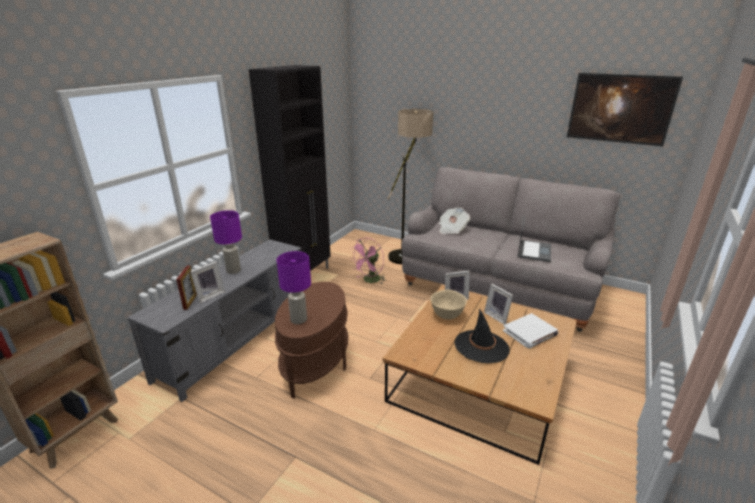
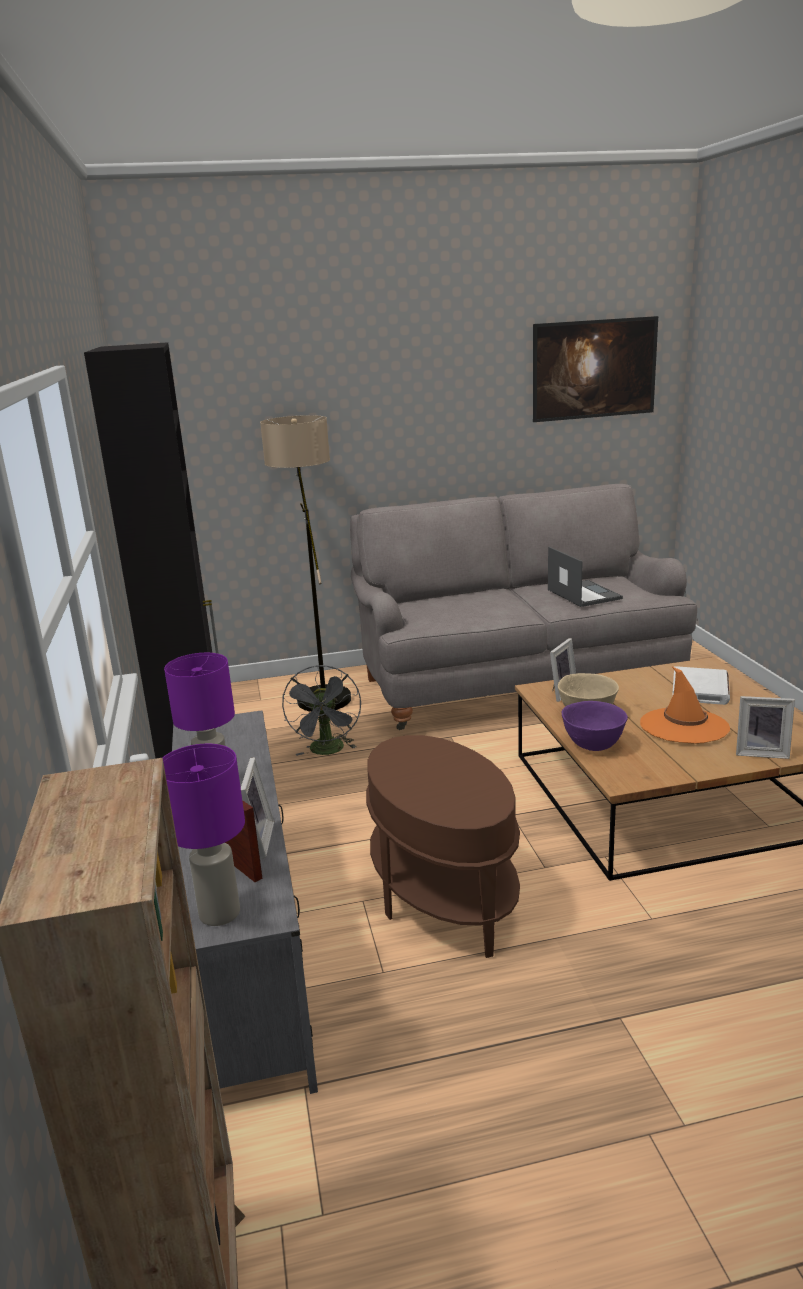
camera: 40 degrees left, 5 degrees down
purple table lamp [277,251,311,324] -> purple table lamp moved to [162,744,245,926]
pink fan [350,237,386,284] -> grey fan [282,665,361,756]
newspaper [439,207,470,234] -> none
black hat [454,309,510,363] -> orange hat [640,666,730,744]
picture frame [484,284,513,325] -> picture frame moved to [736,696,795,759]
none -> purple bowl [561,701,628,751]

